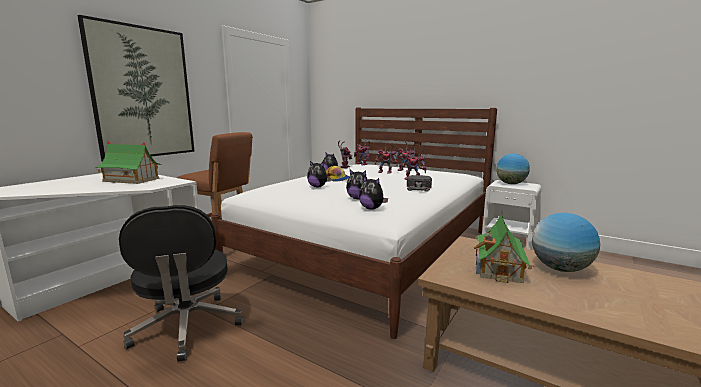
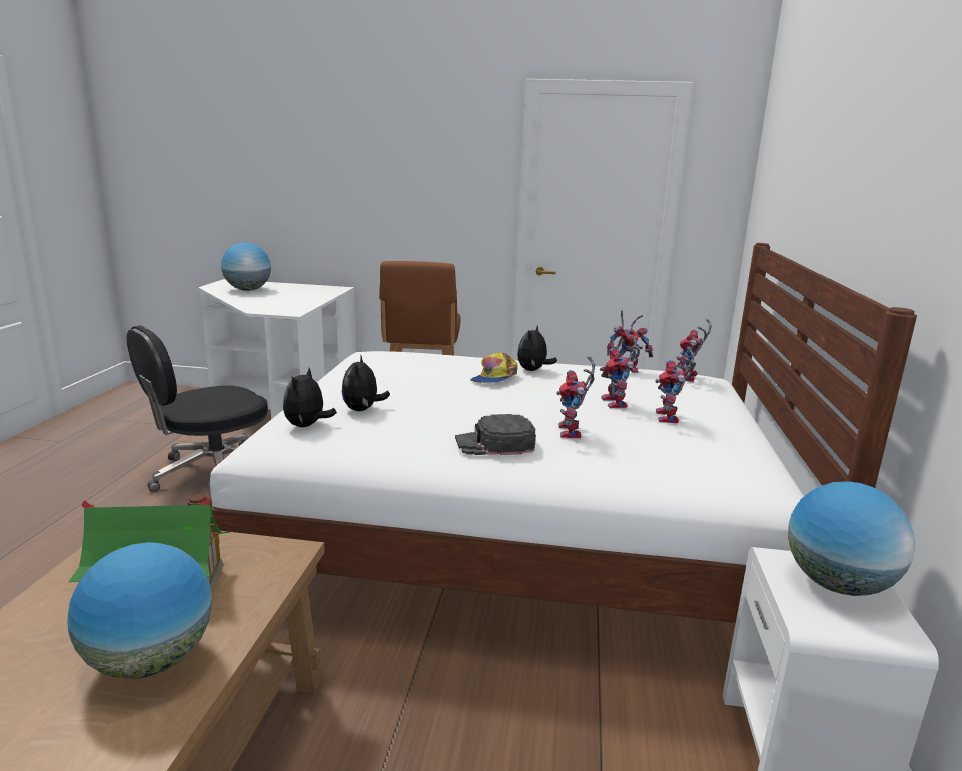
camera: 65 degrees right, 5 degrees up
picture [77,15,195,162] -> none
toy house [96,141,162,184] -> none
plush toy [307,161,331,187] -> none
none -> globe [221,243,271,291]

